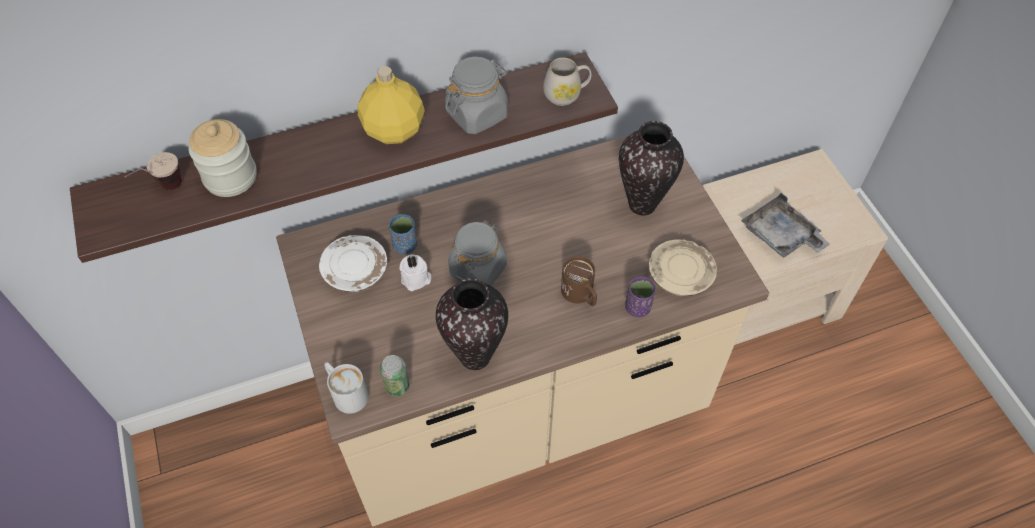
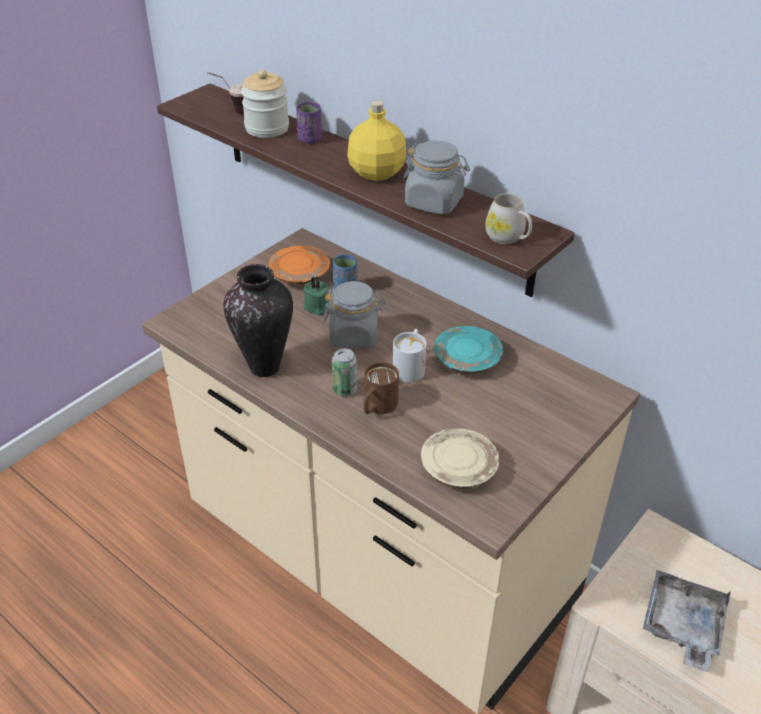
camera: 60 degrees right, 15 degrees down
white plate [319,235,387,292] -> orange plate [269,245,330,285]
white mug [324,362,368,414] -> white mug moved to [393,329,426,382]
can [380,355,410,396] -> can moved to [332,348,357,396]
white candle [399,254,432,291] -> green candle [303,276,329,315]
vase [619,121,684,215] -> none
purple cup [625,276,656,317] -> purple cup moved to [296,102,322,144]
none -> turquoise plate [434,326,503,374]

